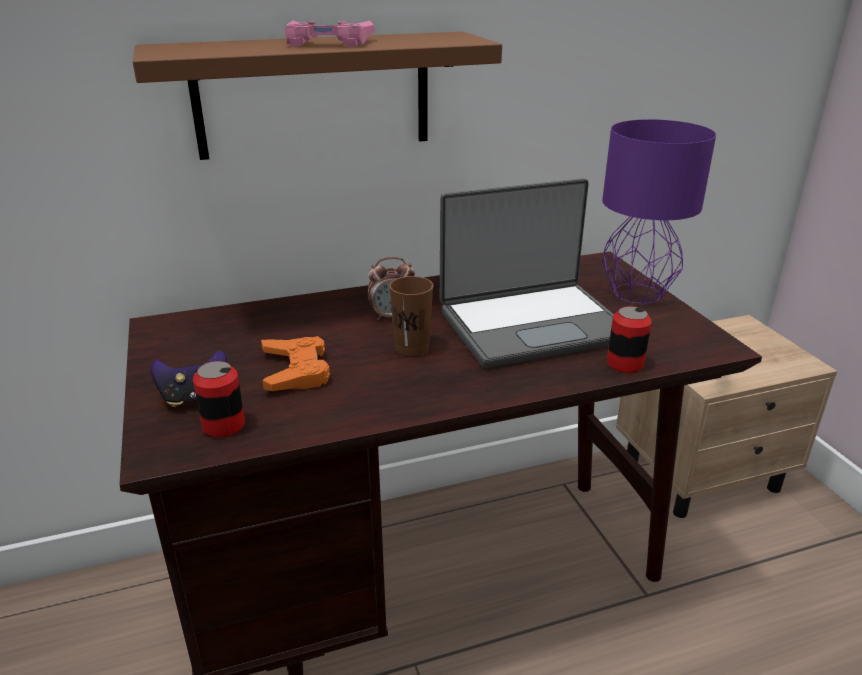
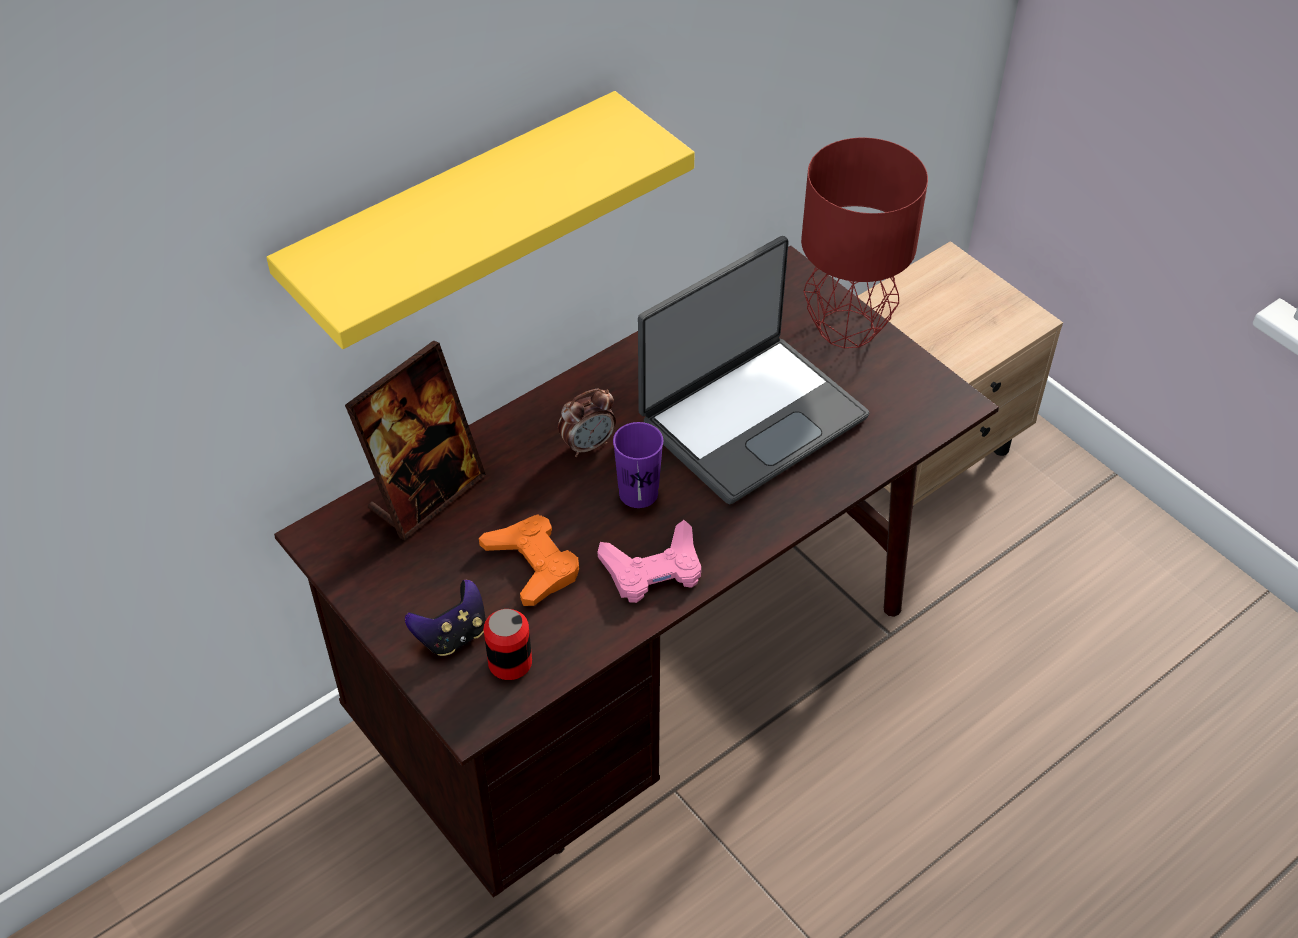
camera: 20 degrees left, 20 degrees up
brown shelf [133,32,502,160] -> yellow shelf [266,91,695,349]
pink game controller [285,20,374,47] -> pink game controller moved to [598,520,701,603]
brown cup [389,276,434,356] -> purple cup [613,422,663,508]
purple table lamp [602,119,716,304] -> red table lamp [801,138,928,348]
can [607,306,652,373] -> none
none -> picture frame [345,340,486,540]

